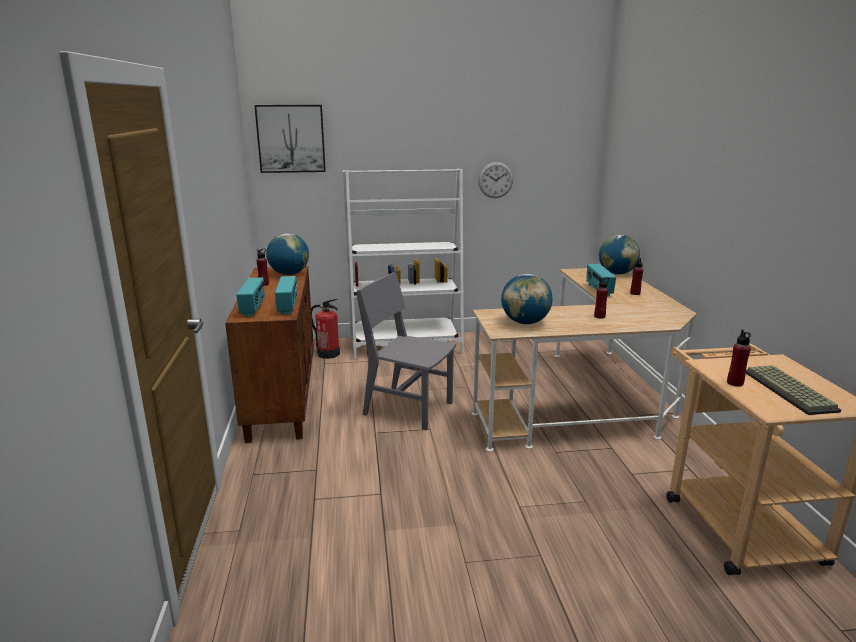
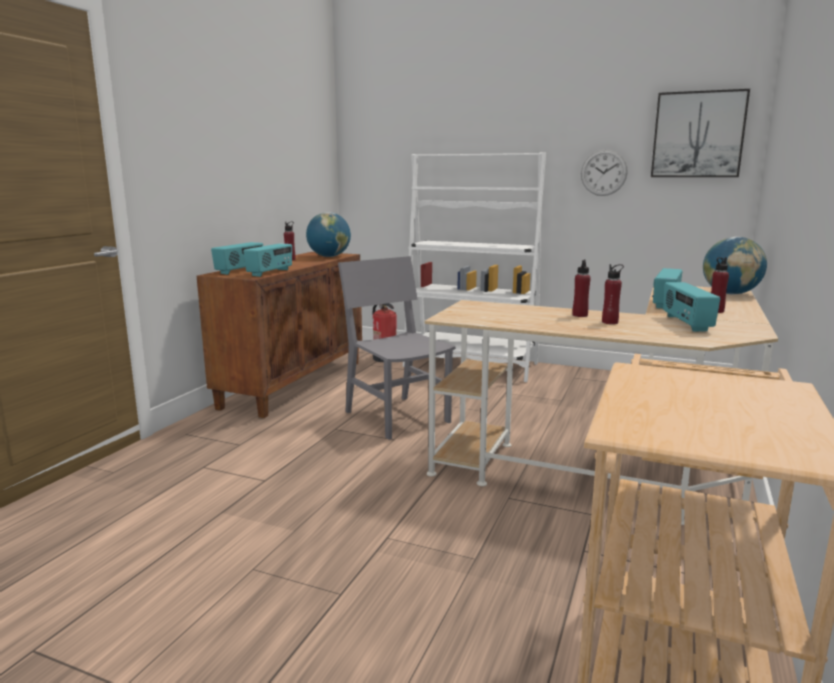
camera: 30 degrees right, 5 degrees down
picture [254,105,326,173] -> picture moved to [651,89,750,177]
globe [501,274,552,324] -> none
red bottle [727,330,751,387] -> red bottle moved to [572,260,591,317]
keyboard [746,365,841,415] -> none
none -> radio [663,282,721,332]

